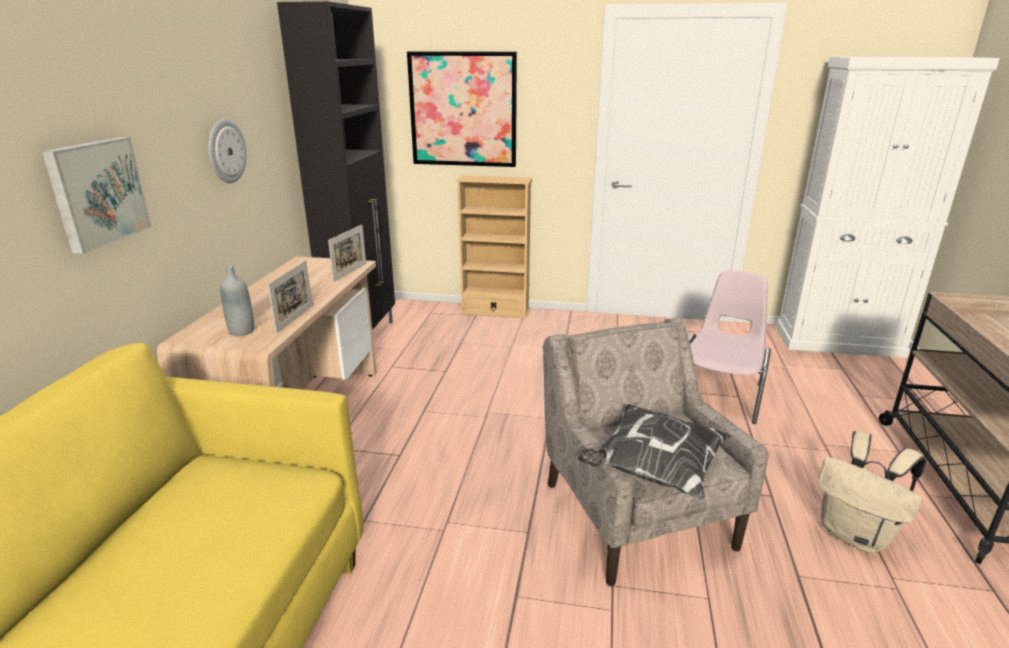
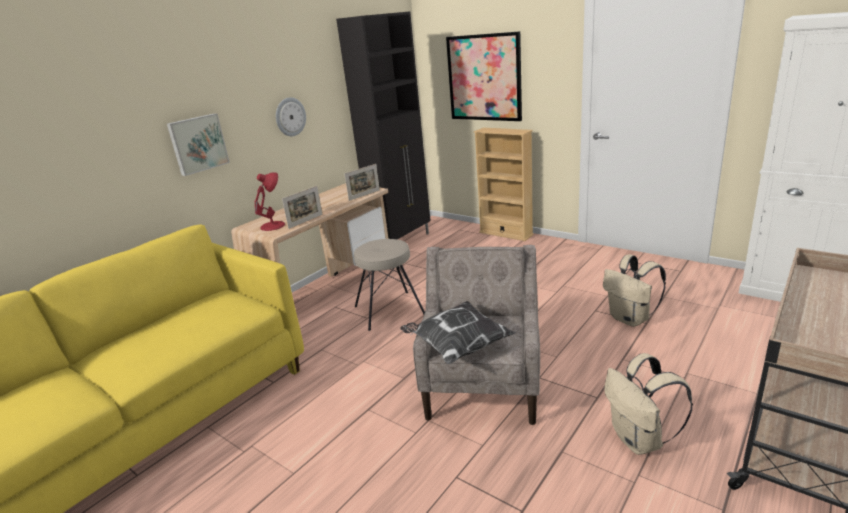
camera: 30 degrees right, 0 degrees up
grey bottle [220,265,254,336] -> red table lamp [255,172,285,231]
pink chair [689,270,771,424] -> beige backpack [603,255,666,327]
none -> beige stool [354,239,425,331]

